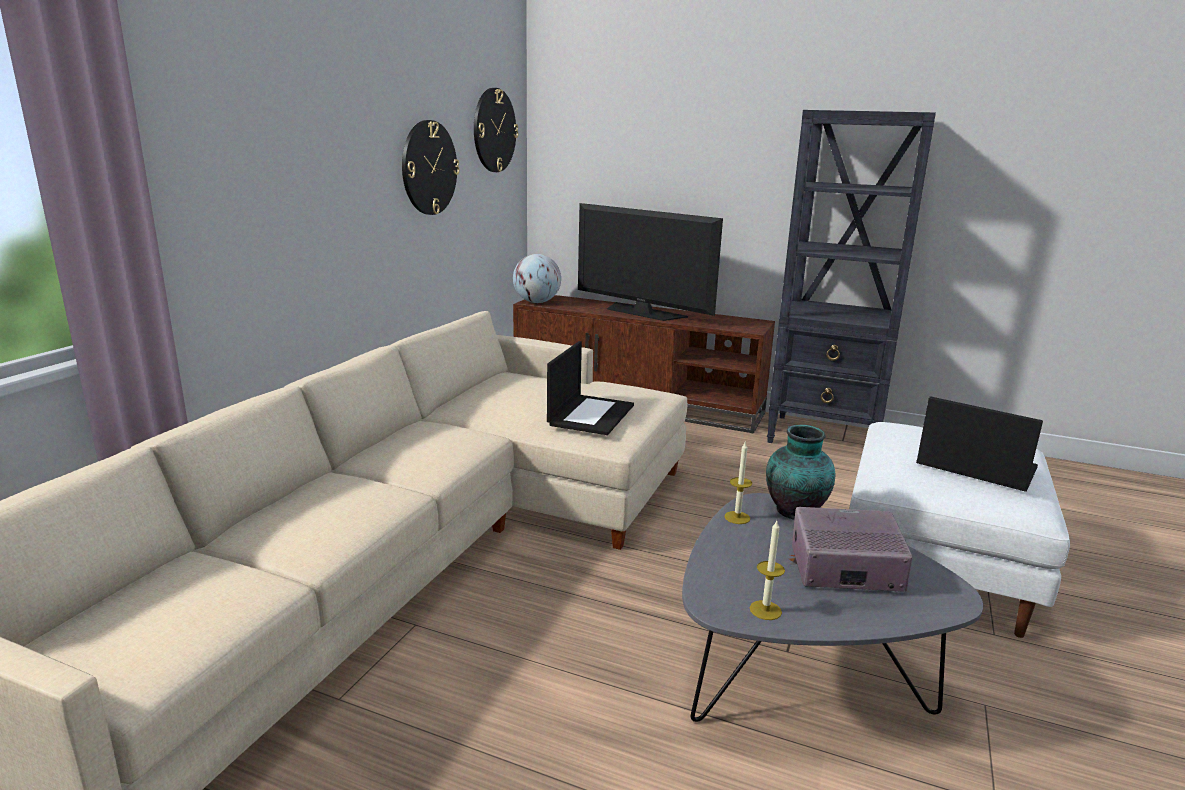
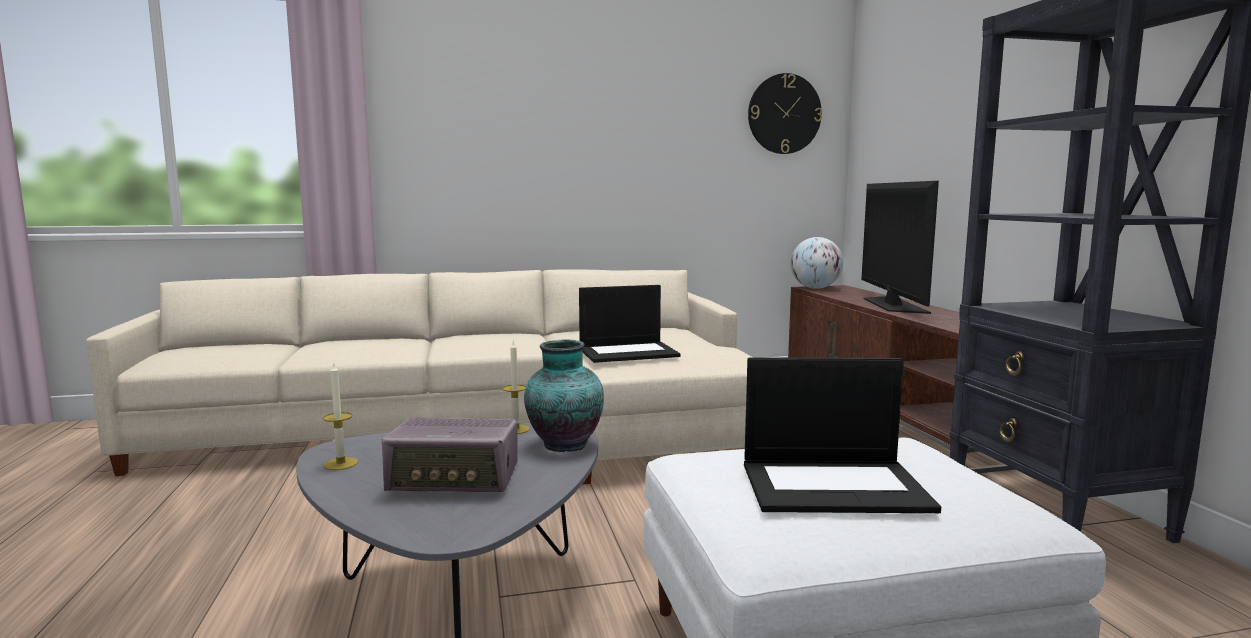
camera: 55 degrees right, 10 degrees down
wall clock [402,120,460,215] -> none
radio [792,507,912,592] -> radio turned 120 degrees clockwise [382,418,518,492]
laptop [916,396,1043,492] -> laptop turned 90 degrees clockwise [744,357,941,513]

